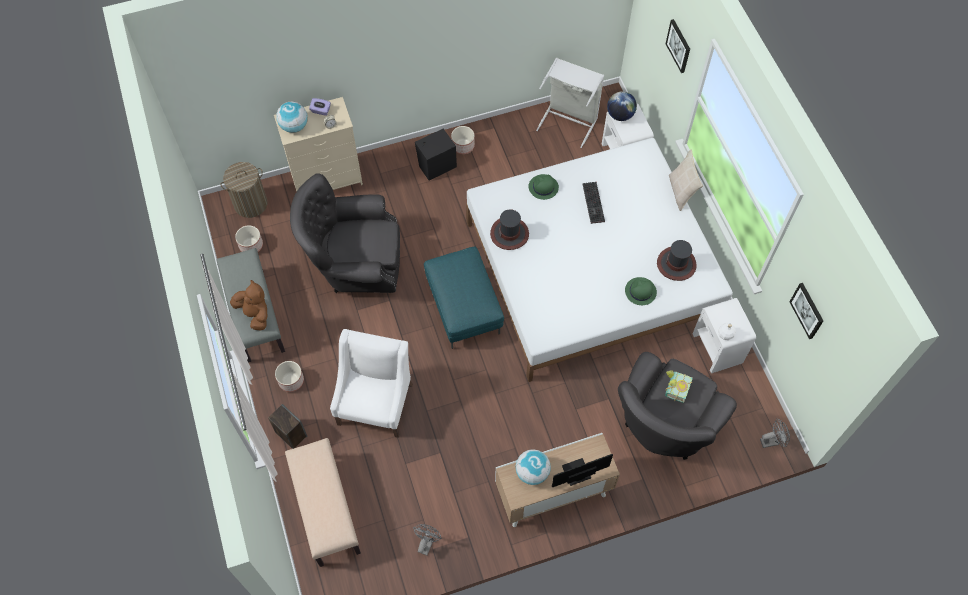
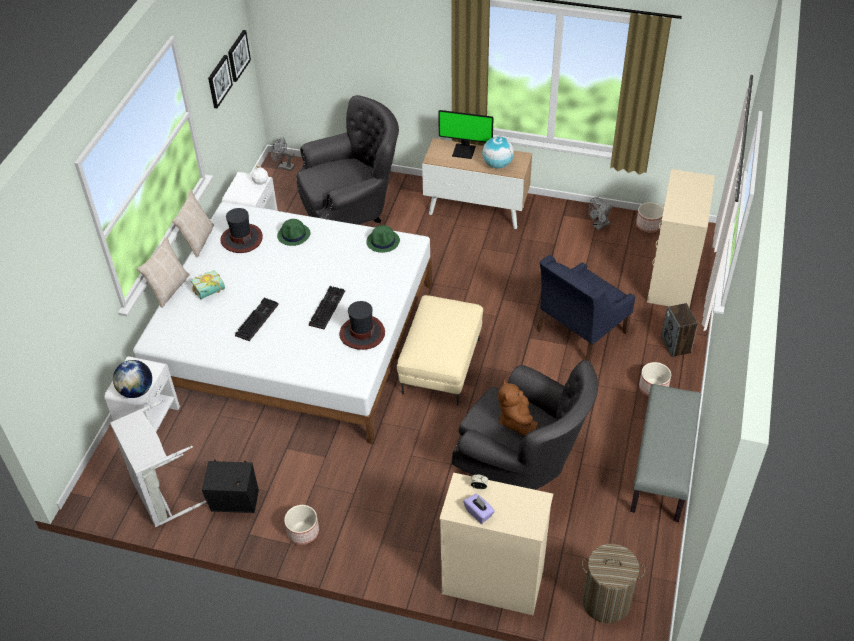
camera: 145 degrees left, 15 degrees down
brown plush toy [230,280,267,330] -> brown plush toy moved to [498,379,538,436]
planter [235,225,263,252] -> planter moved to [636,202,663,232]
globe [276,101,308,133] -> none
beige bench [285,438,361,567] -> beige dresser [647,169,715,307]
white armchair [330,329,413,438] -> blue armchair [537,255,635,362]
black speaker [415,129,457,180] -> black speaker moved to [202,460,259,513]
turquoise ottoman [424,247,504,349] -> beige ottoman [397,295,483,405]
green hat [528,174,559,200] -> green hat moved to [366,225,400,253]
picture [665,19,690,73] -> picture moved to [228,30,251,82]
book [665,370,693,403] -> book moved to [191,270,225,299]
none -> beige pillow [172,190,214,258]
none -> keyboard [309,286,345,329]

